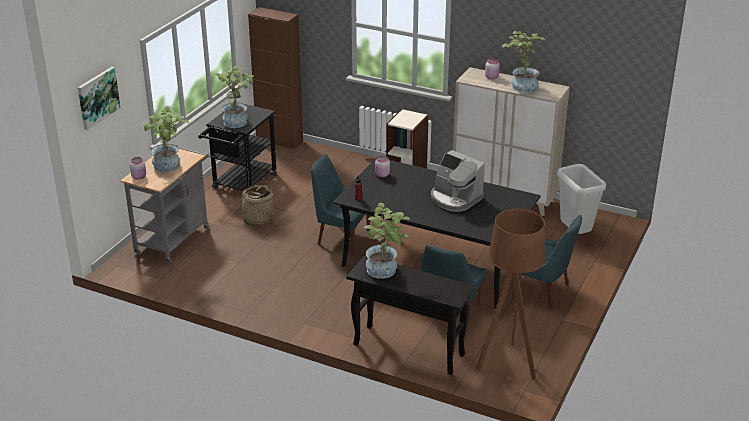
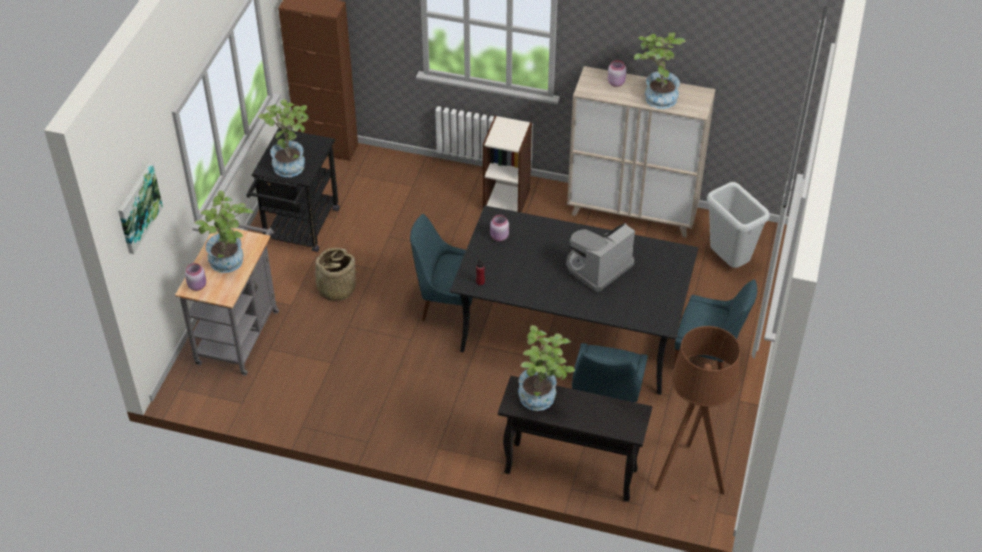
camera: 10 degrees left, 15 degrees up
coffee machine [431,150,485,212] -> coffee machine turned 105 degrees clockwise [566,223,635,291]

